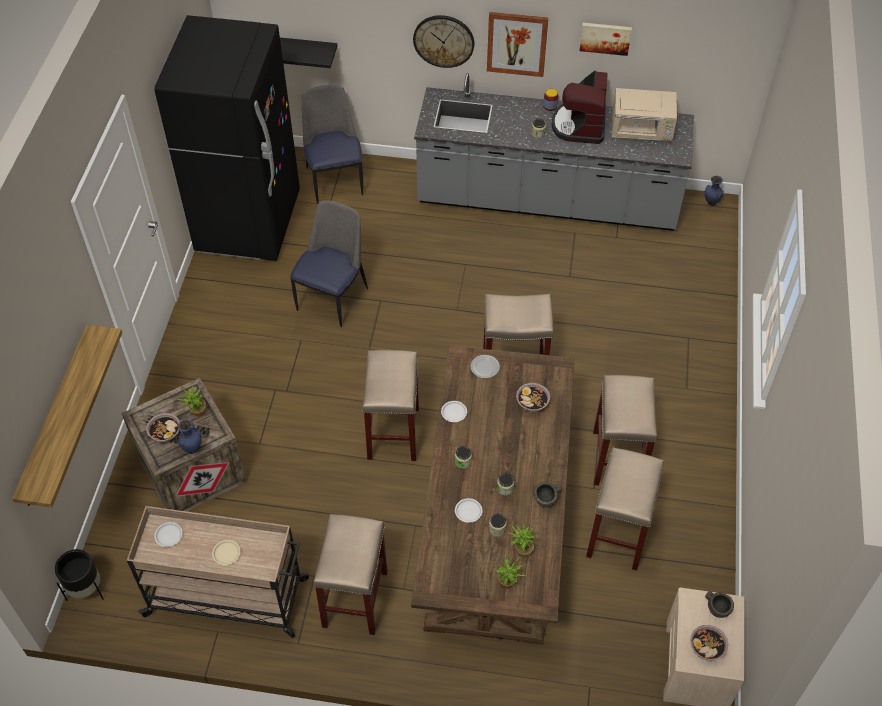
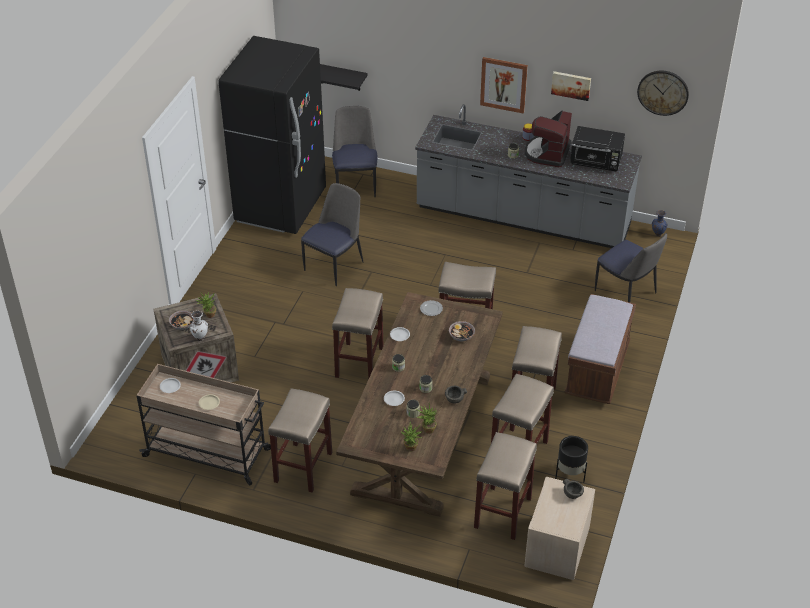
camera: 10 degrees right, 10 degrees down
shelf [12,325,122,508] -> none
black planter [55,549,104,601] -> black planter moved to [555,436,588,482]
blue vase [177,419,201,454] -> white vase [190,311,208,341]
wall clock [413,15,474,68] -> wall clock moved to [637,71,689,116]
beige microwave [612,88,677,141] -> black microwave [570,126,625,171]
bowl [690,625,728,661] -> none
none -> beige stool [474,432,537,540]
none -> brown bench [565,294,636,404]
none -> chair [595,233,667,302]

